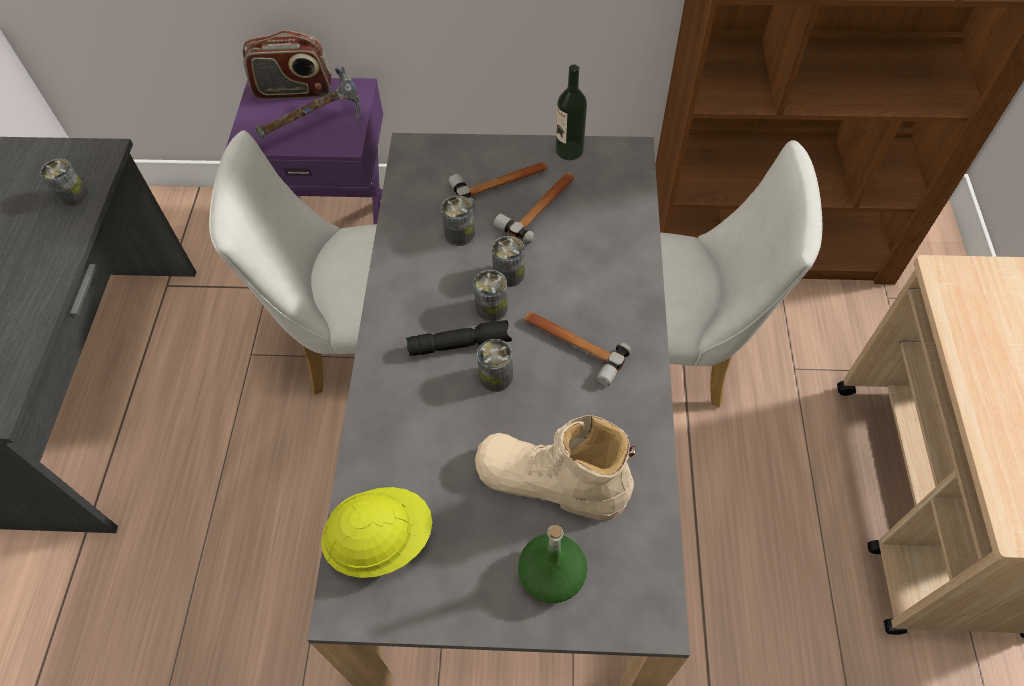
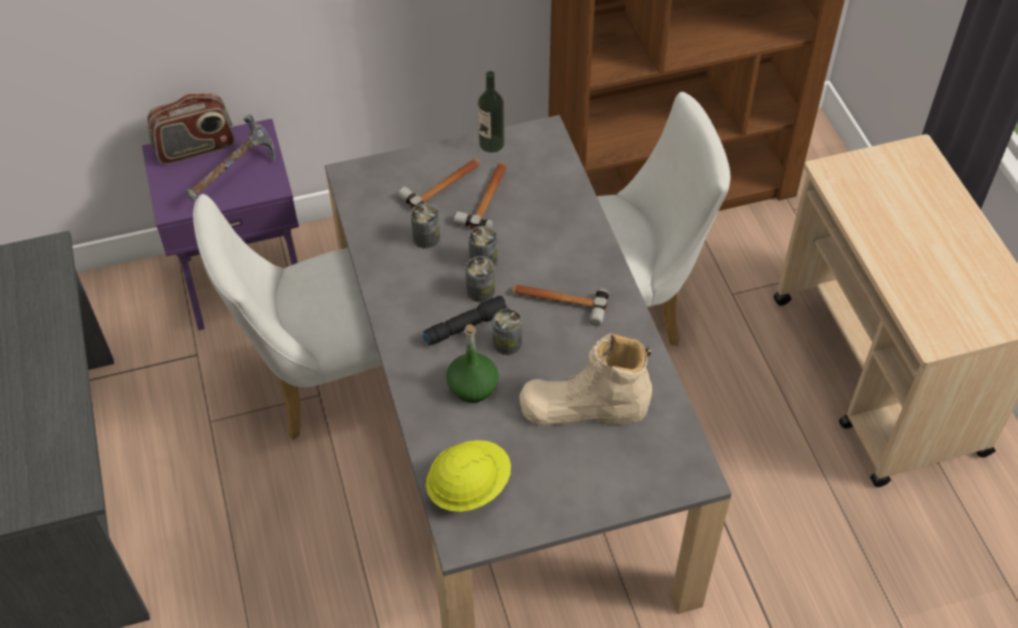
camera: 20 degrees left, 5 degrees down
can [40,159,89,207] -> none
green bottle [518,525,587,603] -> green bottle moved to [446,324,499,403]

